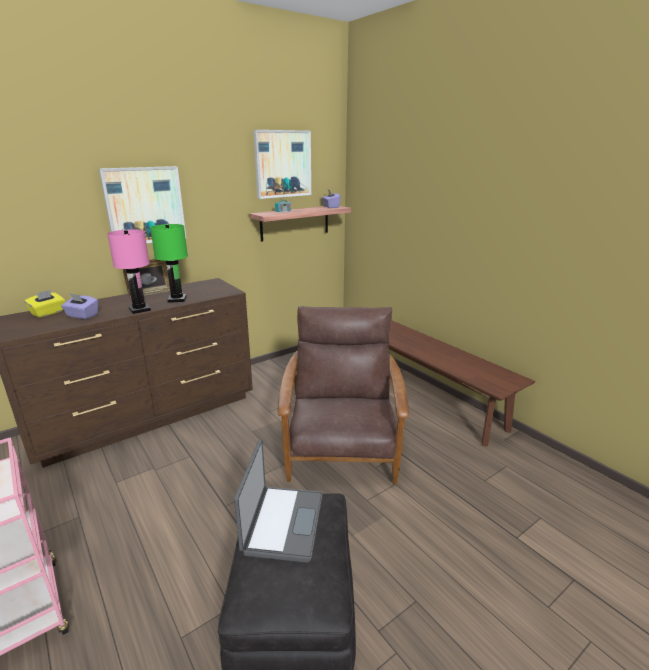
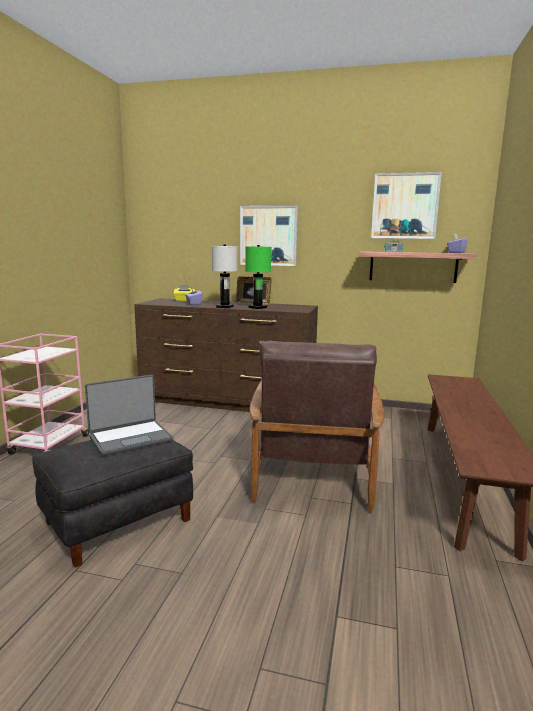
camera: 50 degrees right, 10 degrees down
pink table lamp [107,229,151,314] -> white table lamp [212,245,238,308]
brown armchair [278,306,409,485] -> brown armchair turned 135 degrees clockwise [249,341,385,512]

